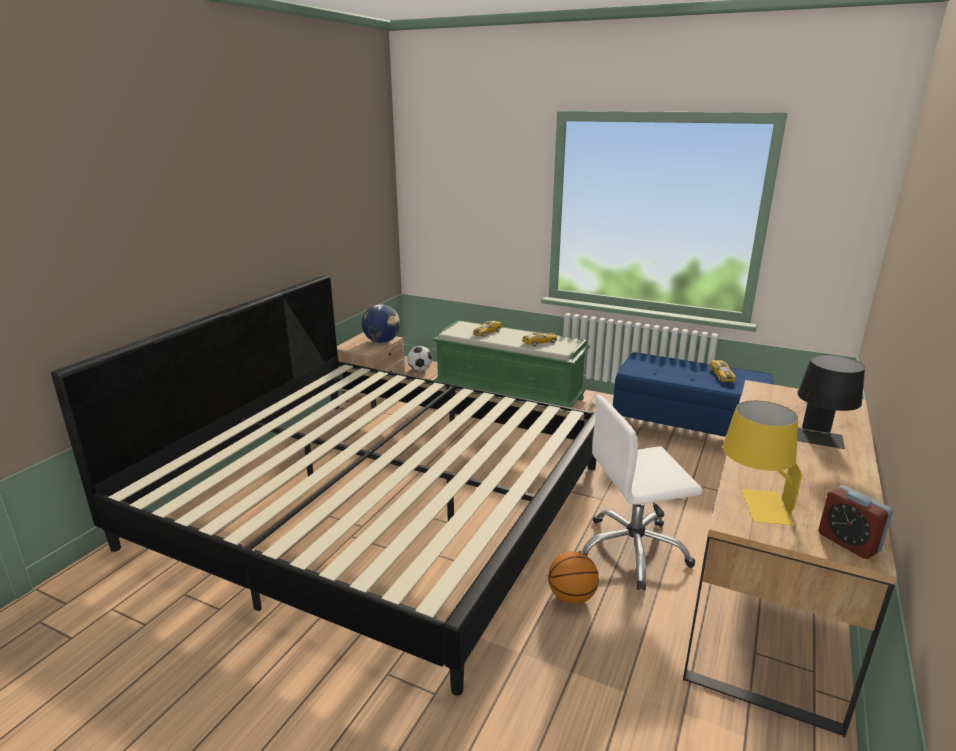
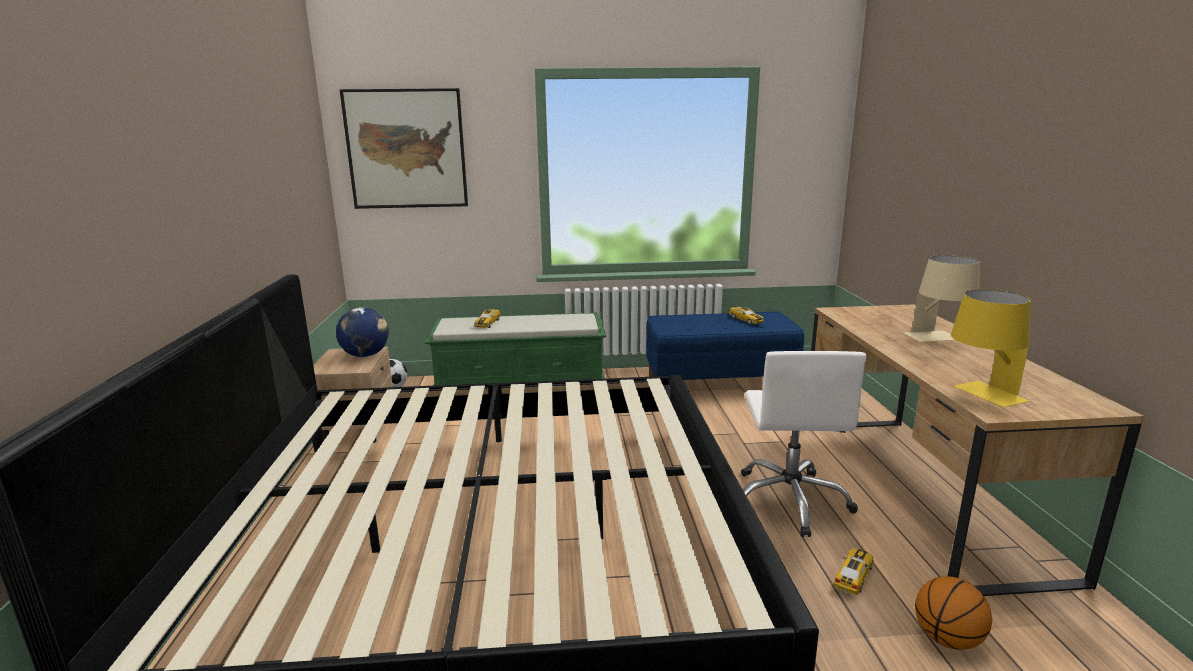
camera: 30 degrees left, 5 degrees down
toy car [522,332,557,346] -> toy car moved to [833,548,874,595]
basketball [548,551,599,604] -> basketball moved to [915,576,992,650]
white office chair [579,395,702,591] -> white office chair turned 45 degrees counterclockwise [741,351,867,537]
black table lamp [797,354,865,449] -> beige table lamp [904,255,980,342]
alarm clock [818,485,893,559] -> none
none -> picture [340,88,468,209]

